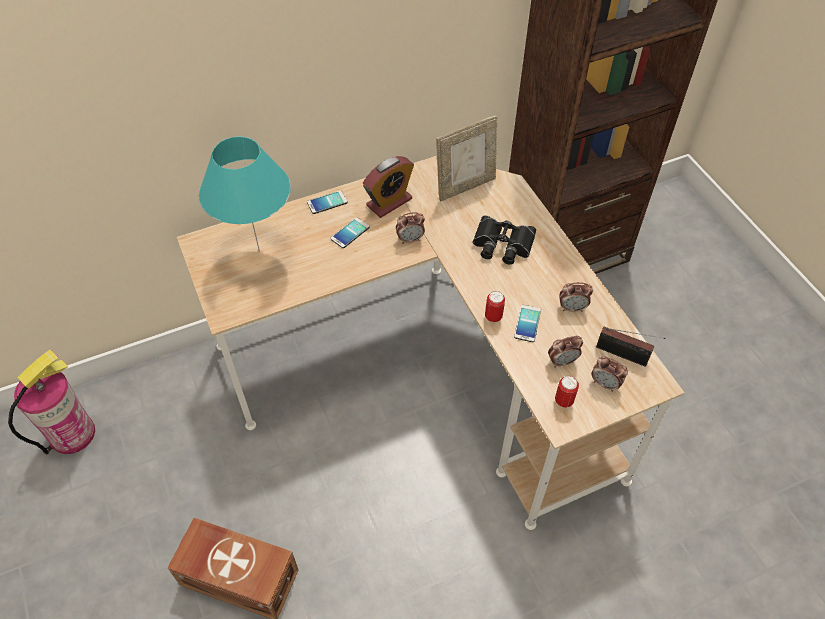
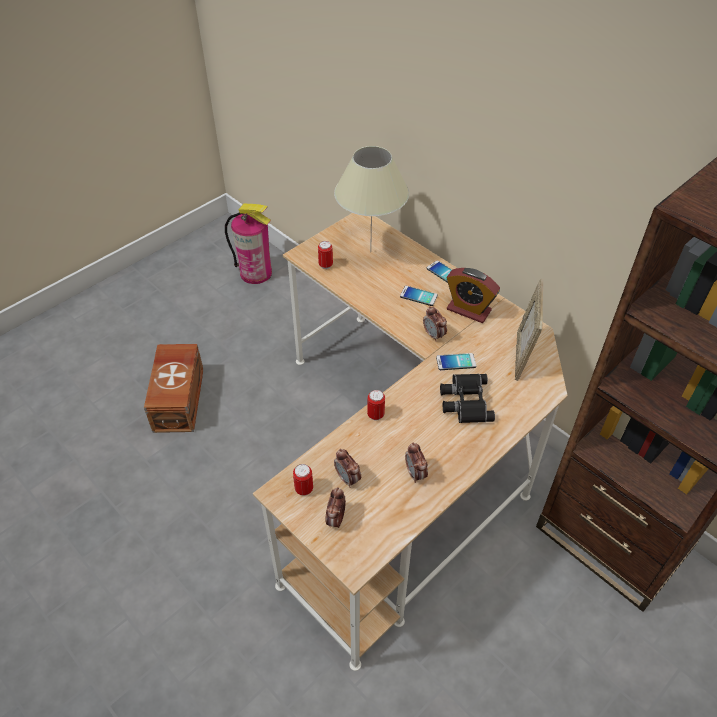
camera: 70 degrees right, 5 degrees down
turquoise table lamp [199,136,291,252] -> beige table lamp [334,146,409,252]
picture frame [436,115,497,202] -> picture frame turned 60 degrees clockwise [515,279,543,381]
phone [514,305,541,342] -> phone moved to [436,353,476,370]
radio [596,327,665,367] -> none
none -> can [318,241,333,269]

